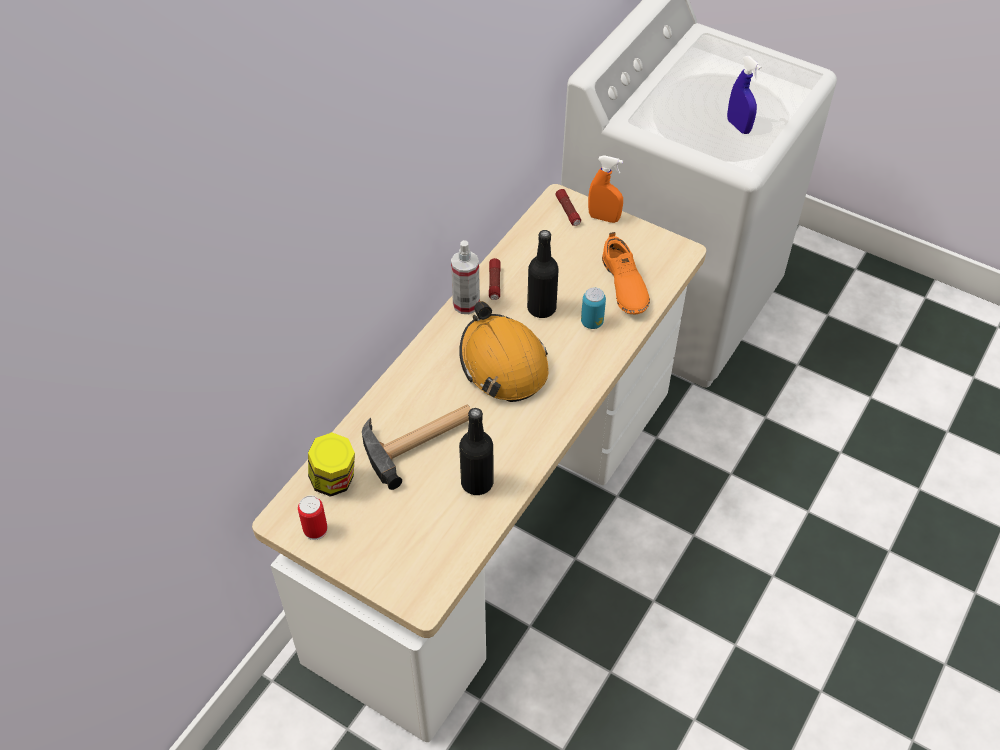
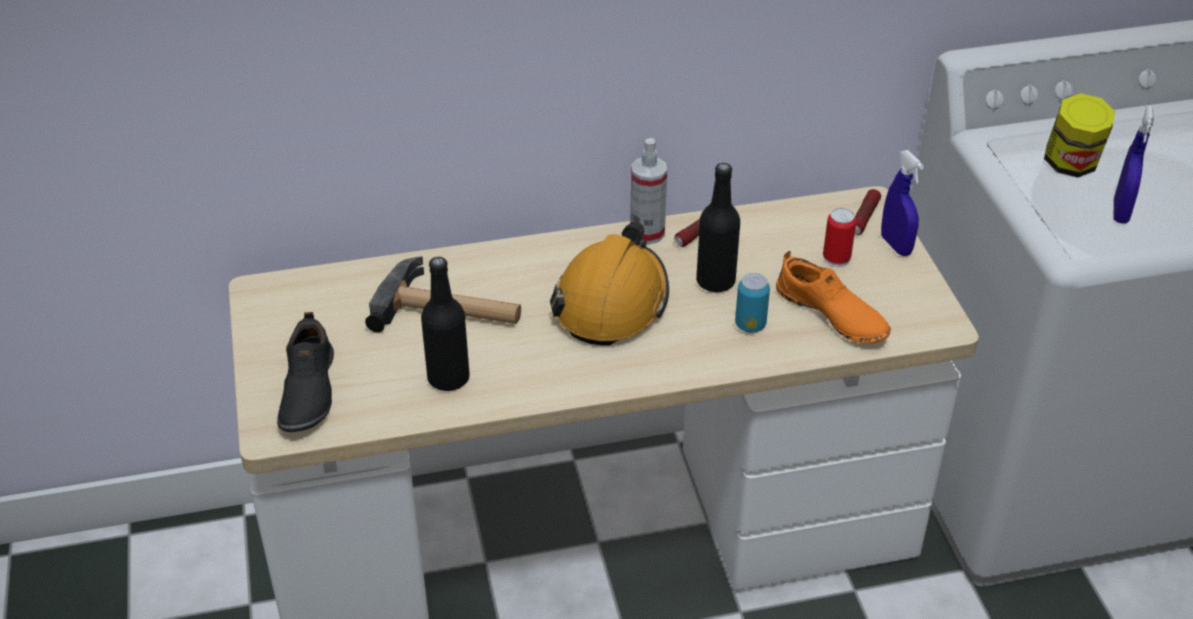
camera: 45 degrees right, 10 degrees down
can [298,496,328,540] -> can moved to [823,208,856,267]
jar [308,432,355,497] -> jar moved to [1044,93,1115,177]
orange spray bottle [588,155,623,223] -> blue spray bottle [881,150,924,256]
orange shoe [602,232,650,314] -> orange shoe turned 75 degrees counterclockwise [776,251,891,343]
none -> black shoe [277,312,334,432]

